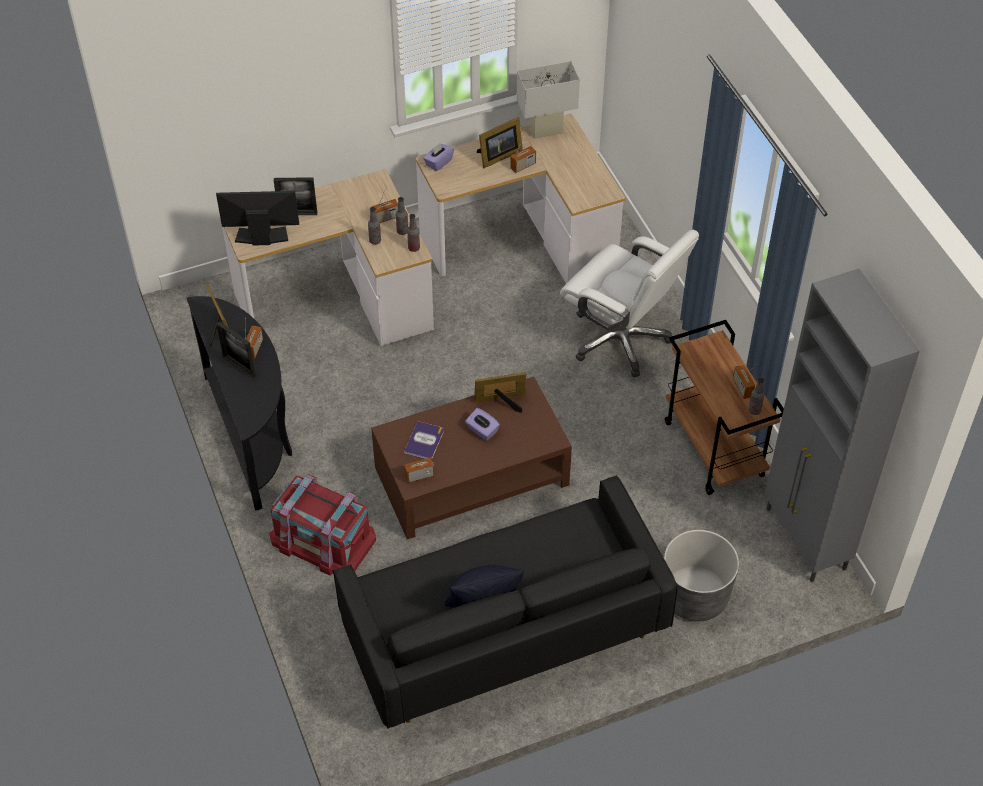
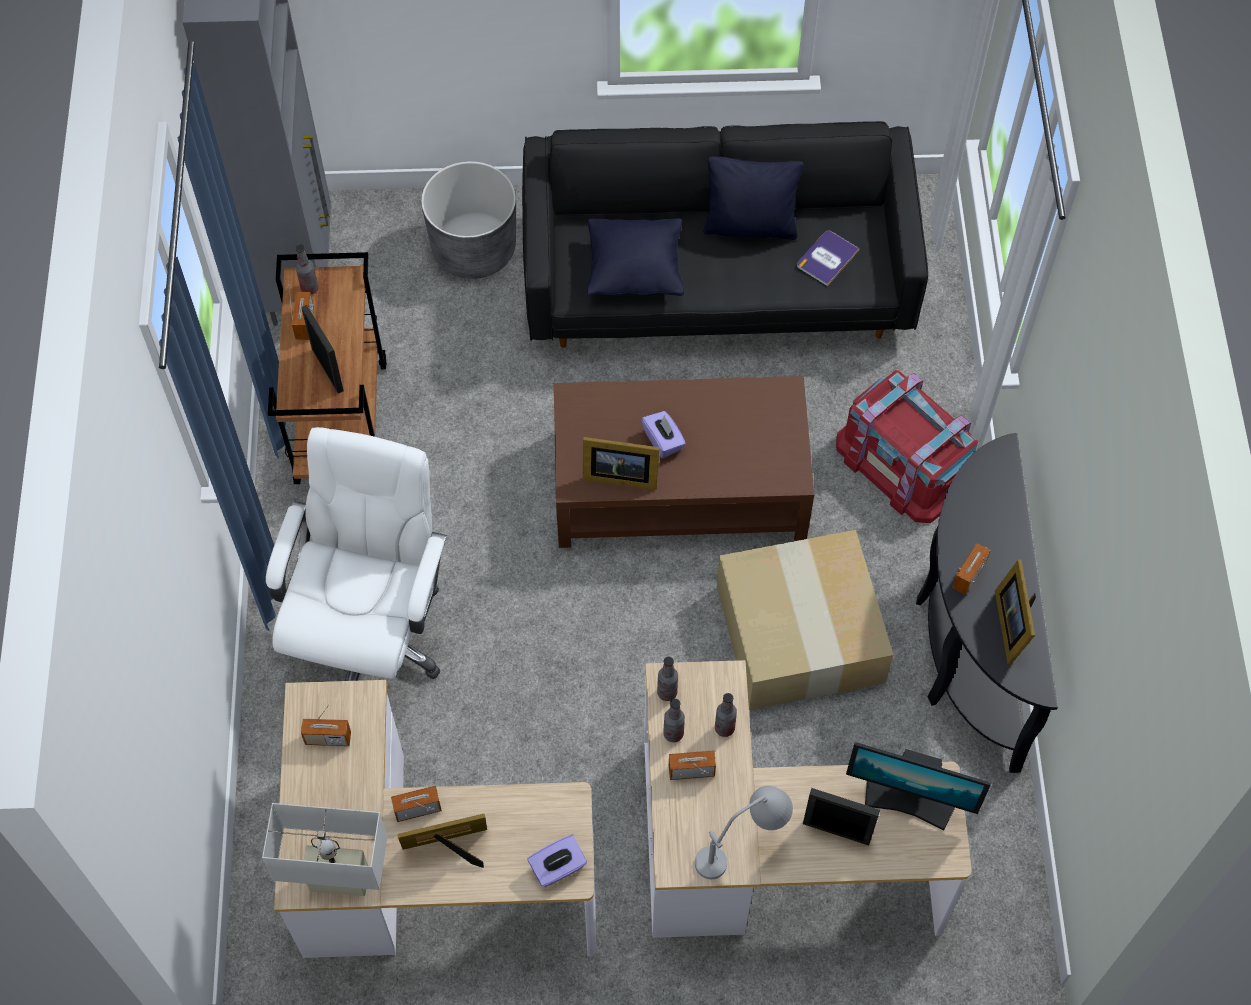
camera: 160 degrees left, 10 degrees up
picture frame [217,321,256,379] -> picture frame moved to [301,305,344,394]
book [404,421,444,459] -> book moved to [797,231,860,286]
radio [404,458,435,483] -> radio moved to [301,704,351,746]
white office chair [560,229,699,377] -> white office chair turned 45 degrees clockwise [266,427,447,681]
none -> black pillow [587,218,684,296]
none -> grey table lamp [695,786,793,879]
none -> cardboard box [717,530,893,710]

